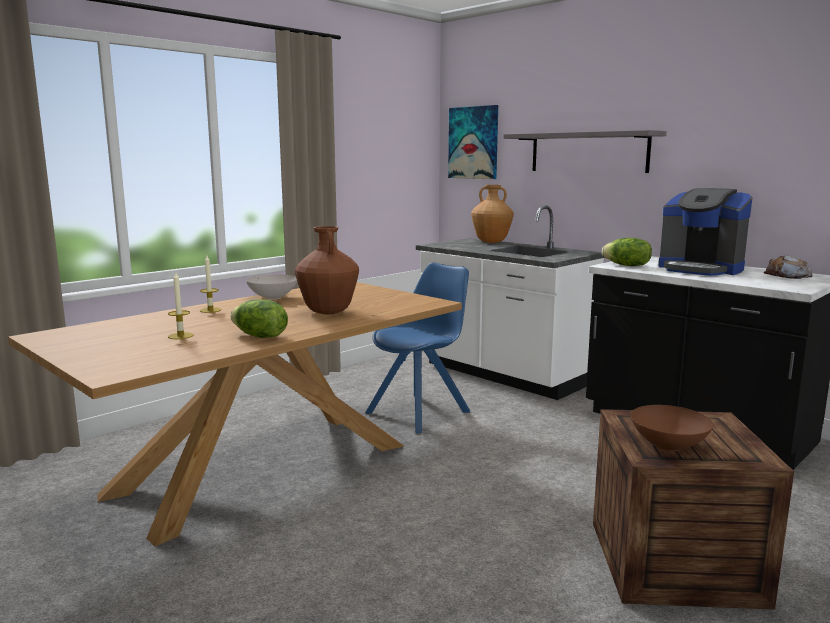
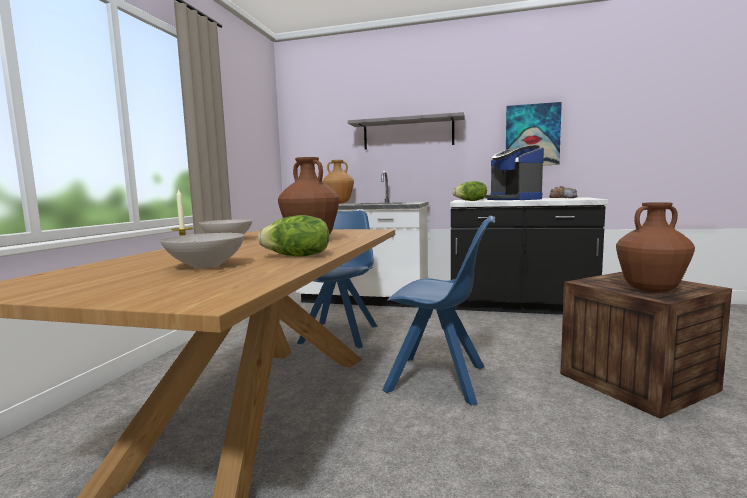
camera: 30 degrees left, 5 degrees down
candle [168,271,194,339] -> white bowl [160,233,245,269]
picture [448,105,498,179] -> picture moved to [506,102,562,165]
brown bowl [631,405,714,451] -> brown vase [616,202,695,293]
coffee machine [659,188,752,276] -> coffee machine turned 60 degrees clockwise [485,145,544,200]
none -> blue chair [382,216,495,405]

